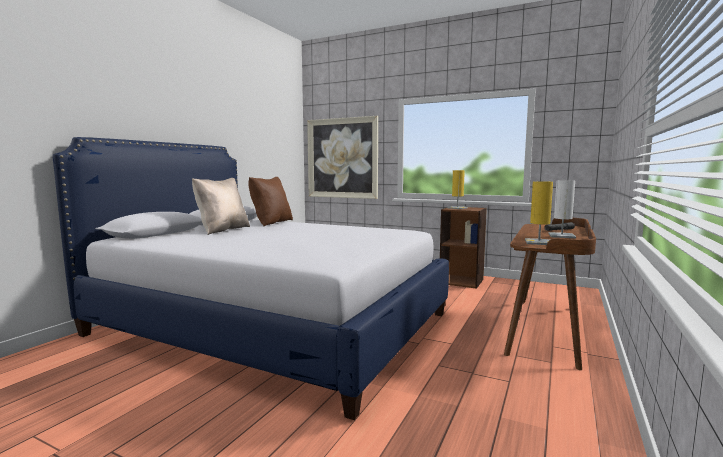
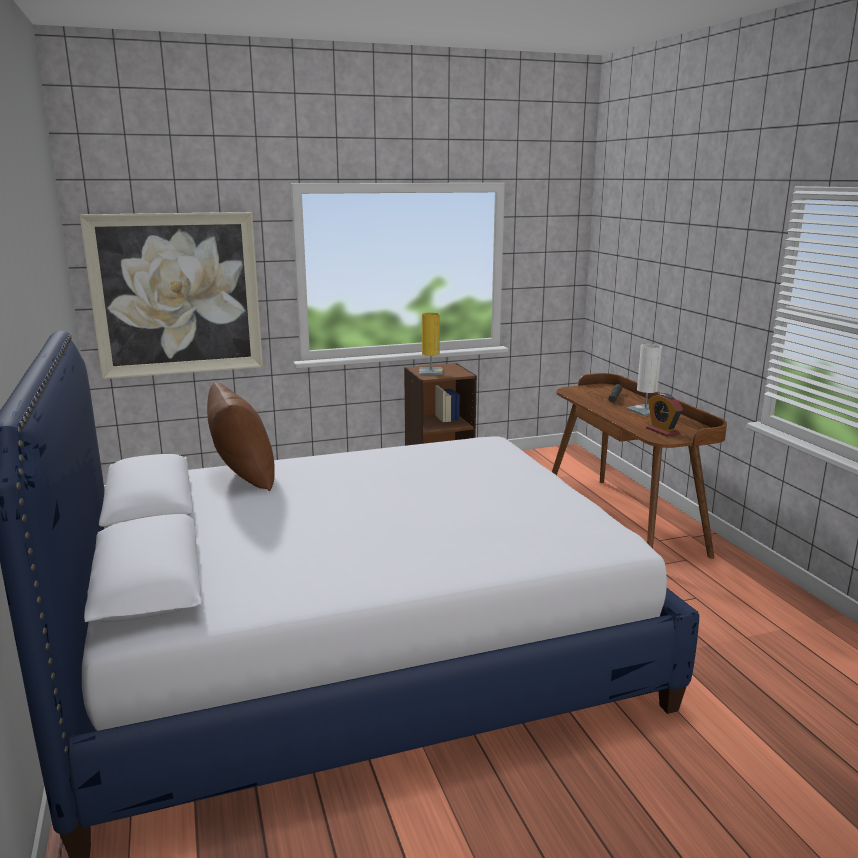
camera: 45 degrees left, 10 degrees up
beige pillow [192,178,250,235] -> none
yellow table lamp [525,181,553,245] -> alarm clock [646,393,683,436]

